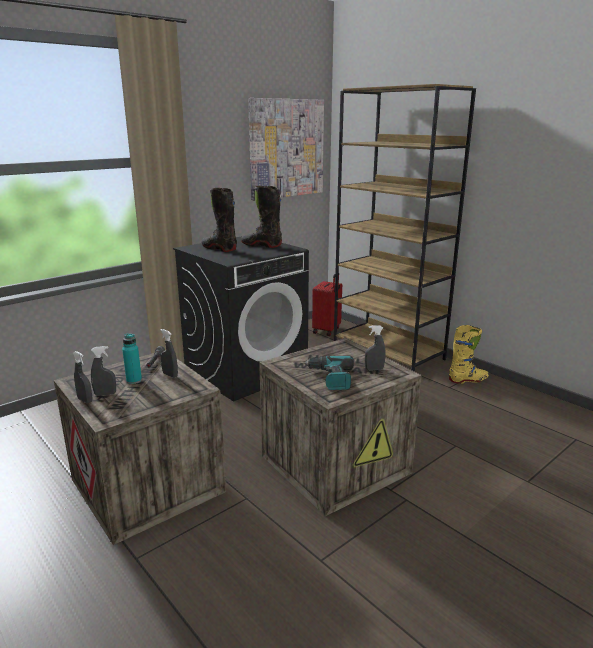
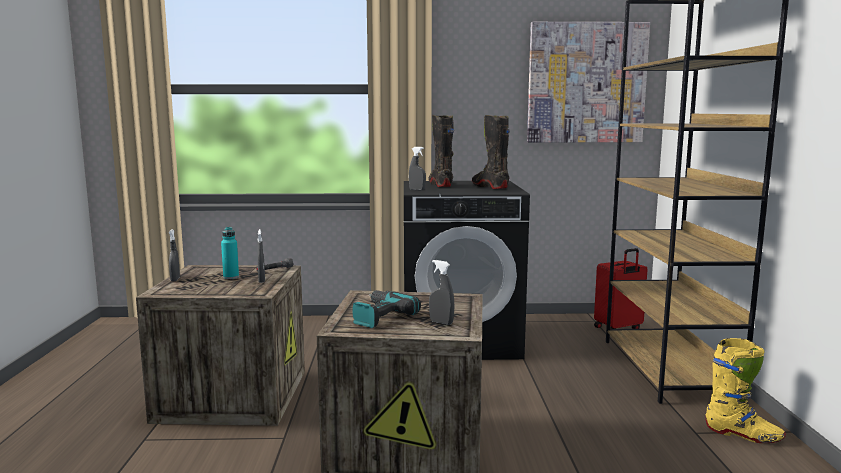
camera: 40 degrees right, 10 degrees down
grey spray bottle [91,346,116,396] -> grey spray bottle moved to [409,147,426,191]

